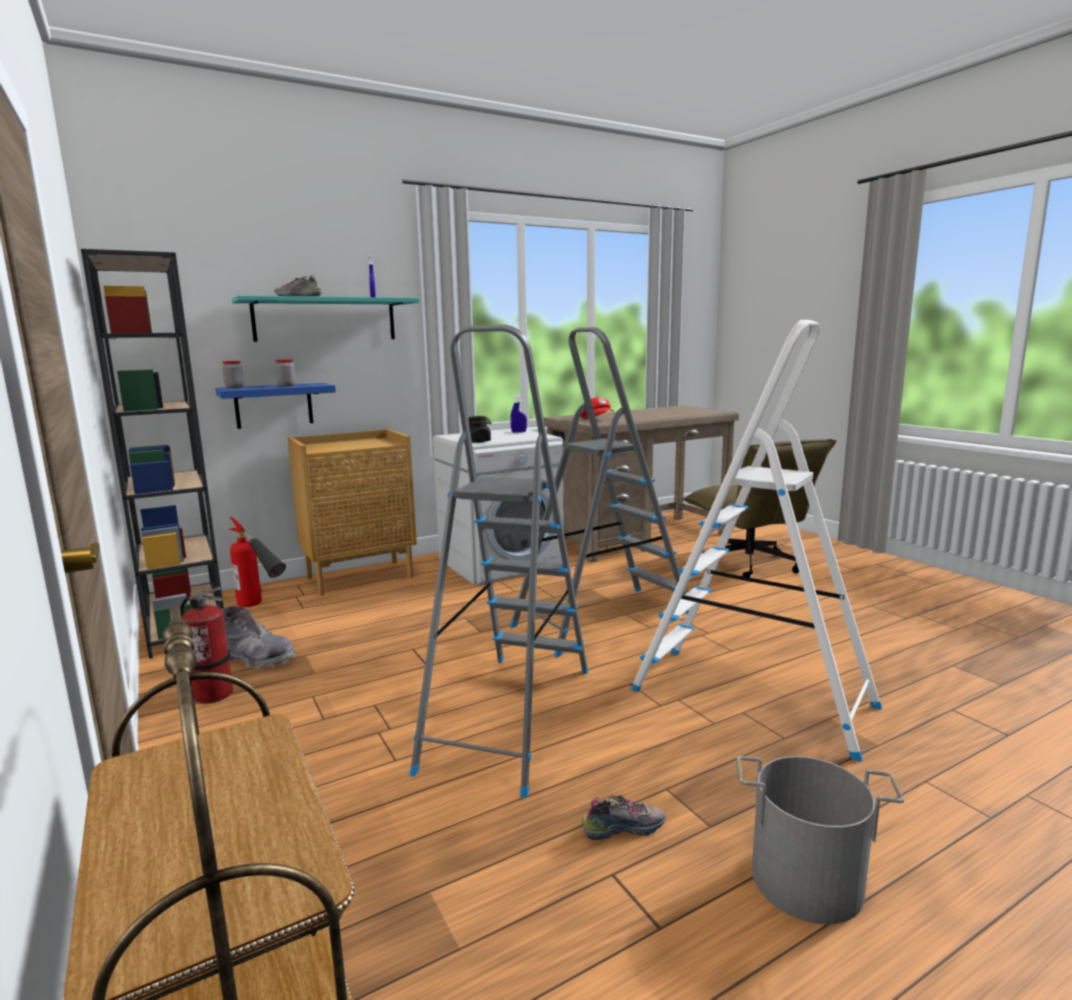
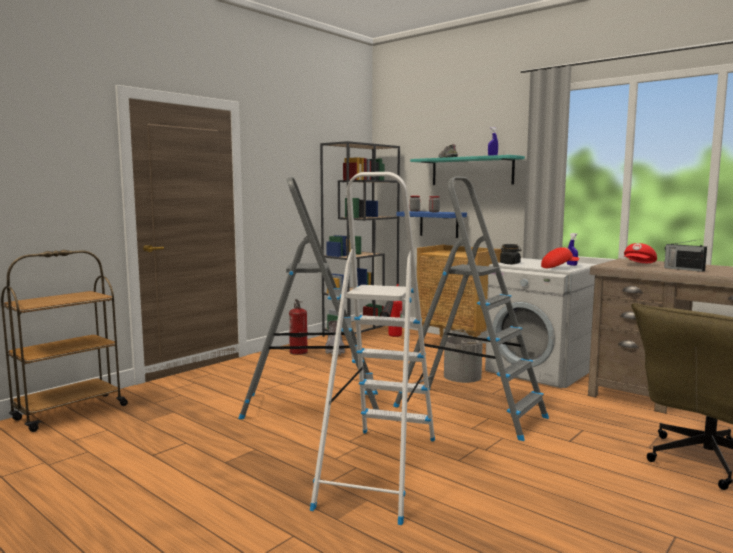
camera: 70 degrees right, 5 degrees down
shoe [581,795,665,840] -> none
grey bucket [737,756,904,924] -> grey bucket moved to [444,330,483,383]
none -> red cap [541,247,579,268]
none -> radio [664,239,707,272]

